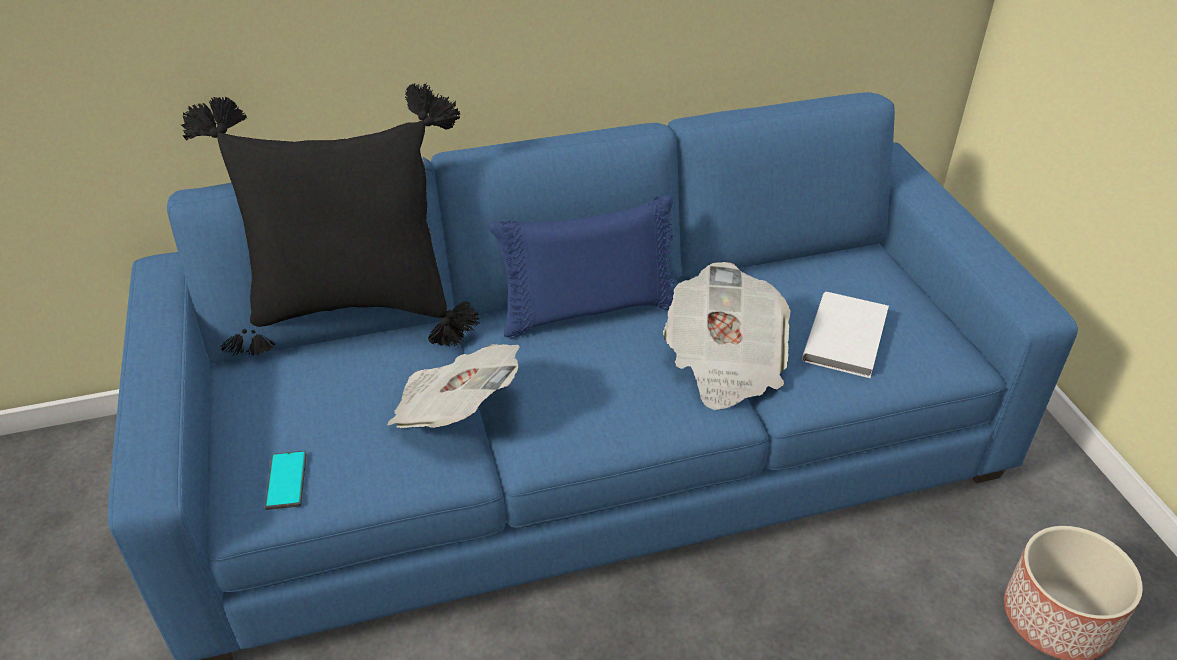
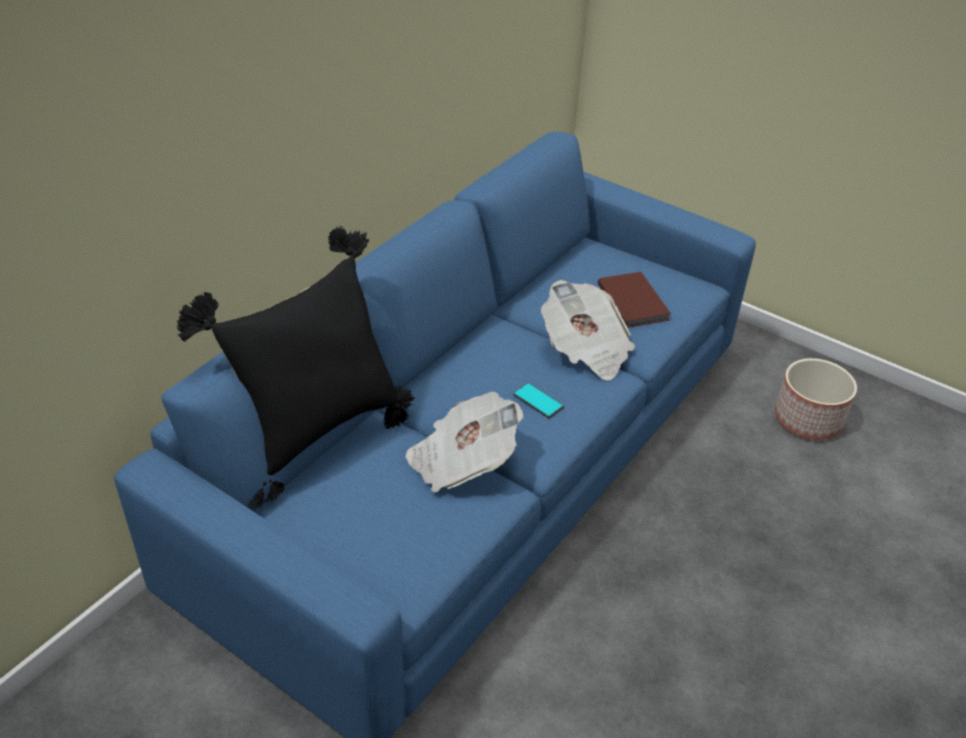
camera: 40 degrees left, 0 degrees up
phone [265,451,306,510] -> phone moved to [513,383,564,419]
blue pillow [489,195,675,340] -> none
white book [802,292,889,378] -> brown book [598,272,671,328]

